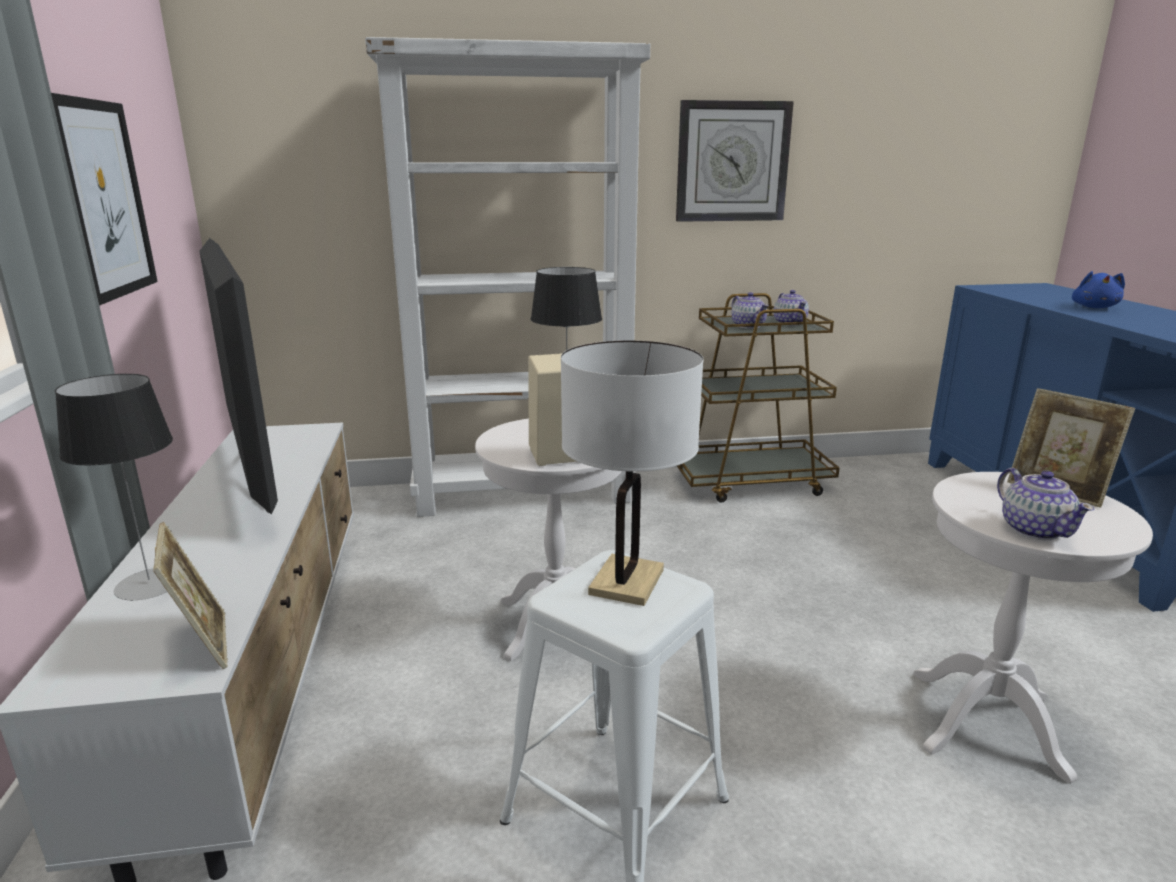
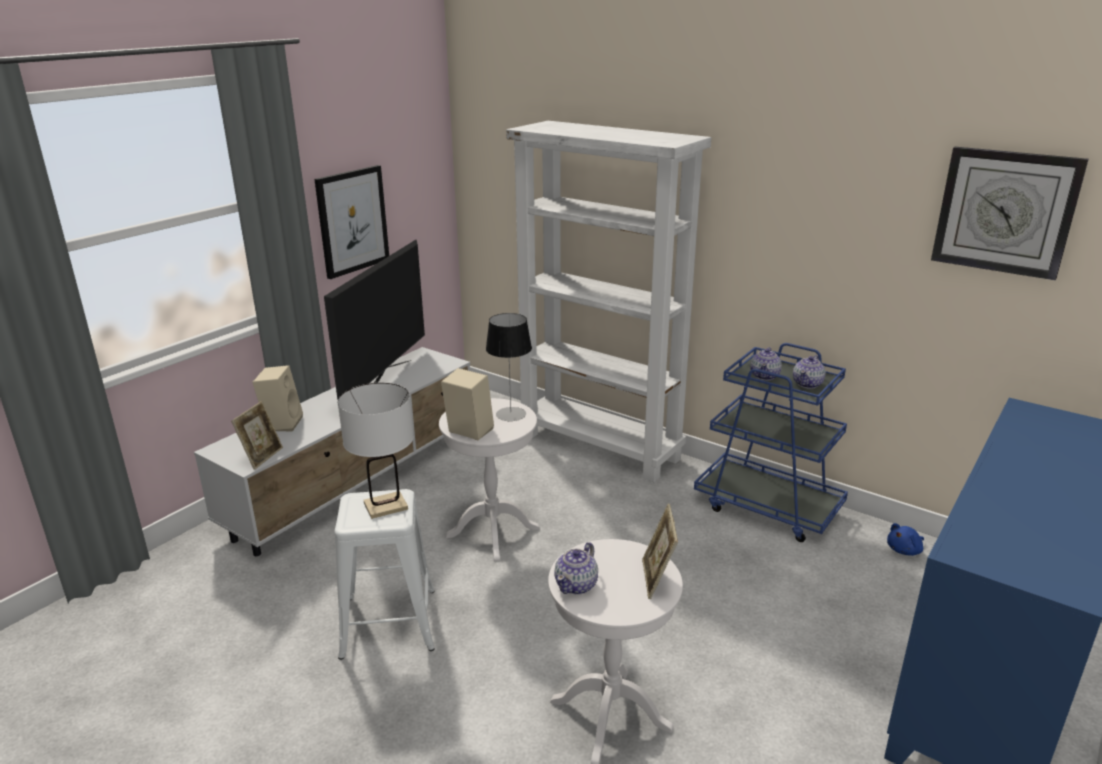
camera: 45 degrees right, 5 degrees up
table lamp [55,374,173,601] -> beige speaker [252,365,303,432]
wall clock [676,100,794,222] -> wall clock moved to [931,147,1089,281]
brown cart [677,293,840,503] -> blue cart [694,343,848,542]
blue plush toy [1072,271,1125,308] -> blue plush toy moved to [887,523,924,556]

